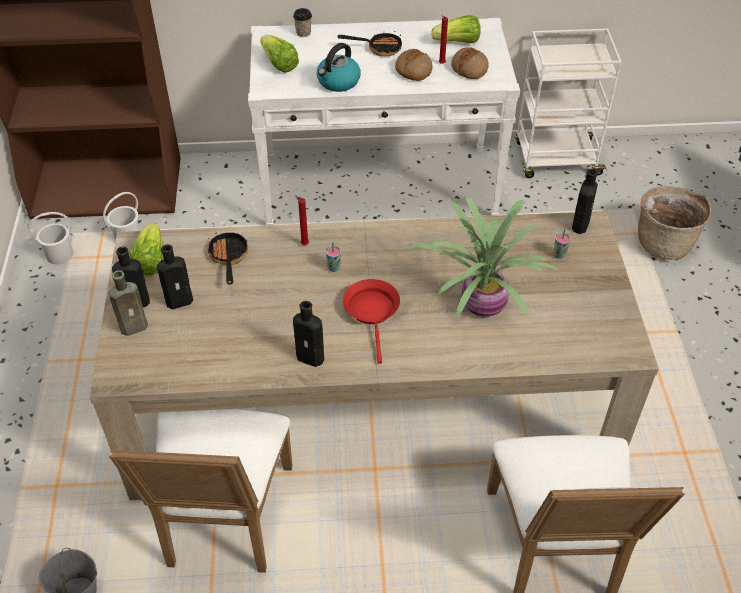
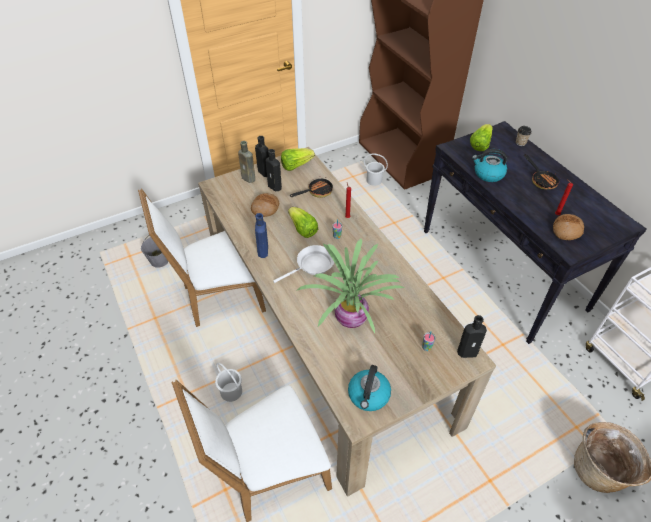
camera: 65 degrees right, 0 degrees up
white bucket [28,212,73,264] -> white bucket moved to [215,362,242,402]
white console table [248,18,520,225] -> black console table [424,121,646,344]
black bottle [293,301,324,367] -> blue bottle [255,213,268,258]
red frying pan [343,279,400,364] -> white frying pan [273,245,334,283]
bread [395,49,433,81] -> bread moved to [251,193,279,217]
lettuce [431,15,481,43] -> lettuce moved to [288,207,318,238]
none -> kettle [348,365,391,411]

